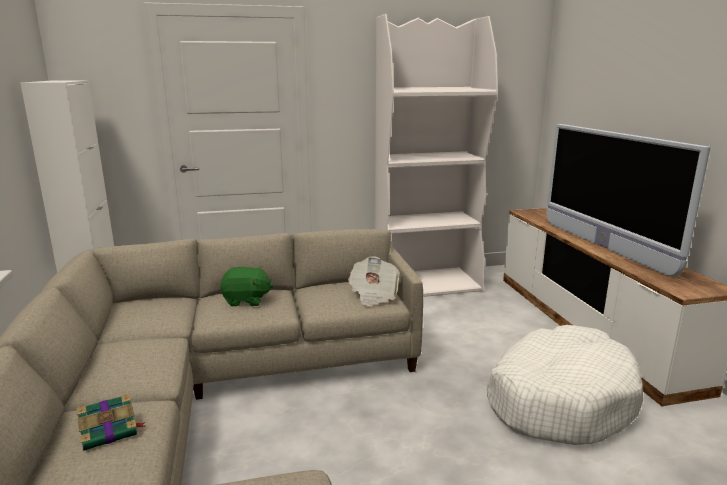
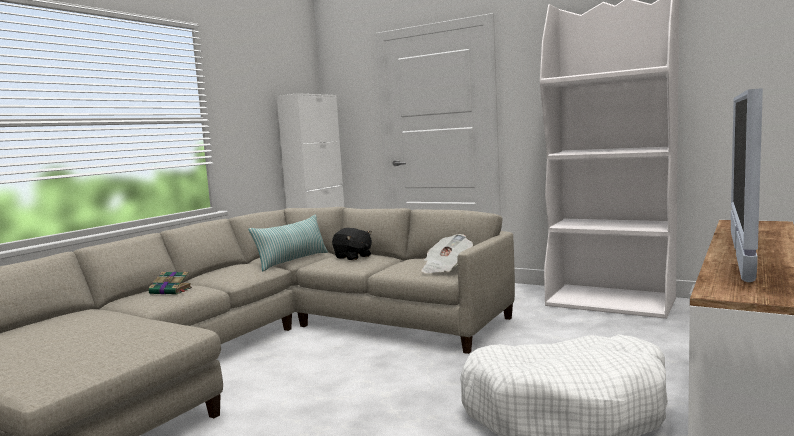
camera: 45 degrees right, 10 degrees down
green plush toy [221,266,273,306] -> black plush toy [332,228,372,260]
none -> pillow [249,215,328,271]

